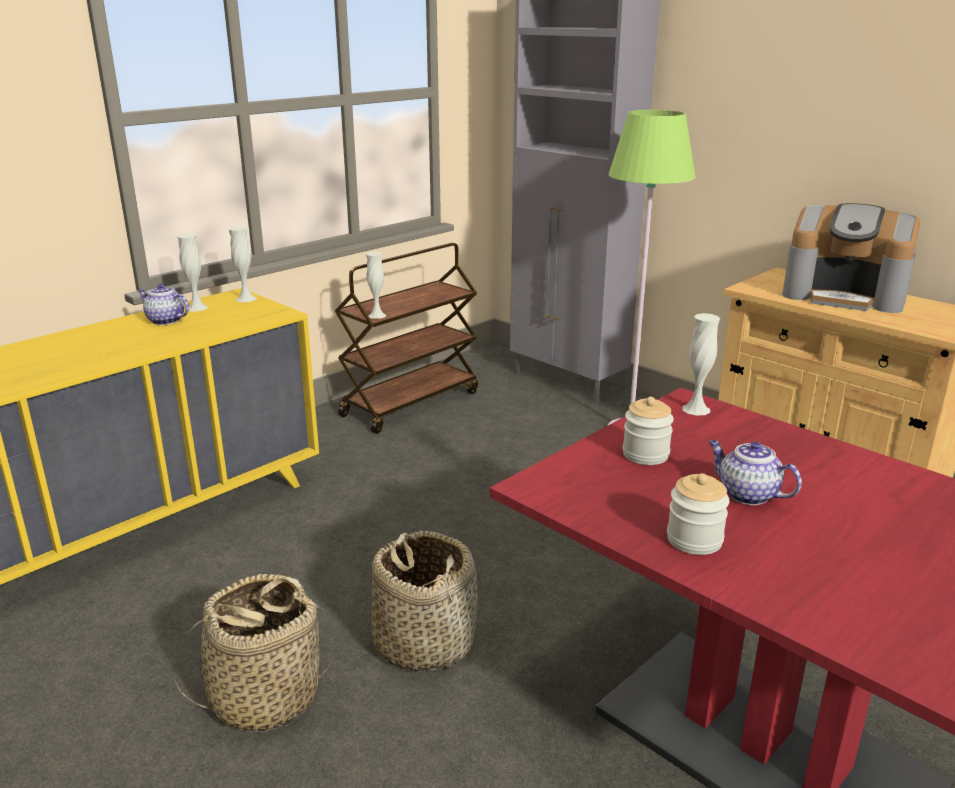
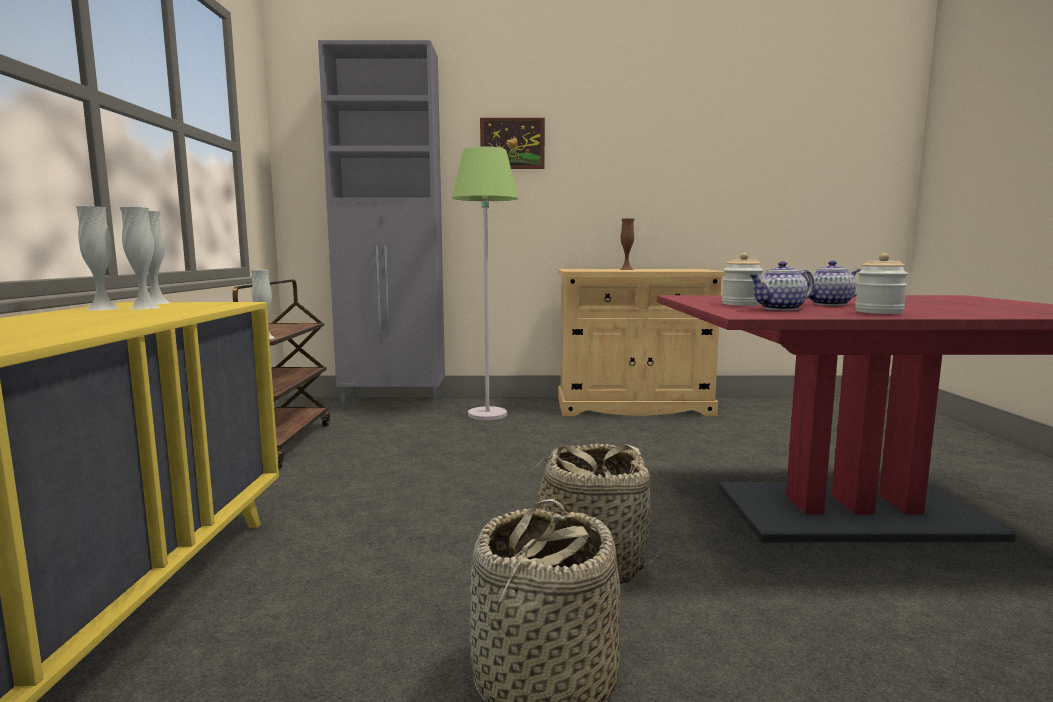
camera: 45 degrees left, 15 degrees down
teapot [137,284,189,325] -> teapot moved to [749,261,814,310]
white vase [682,313,720,416] -> white vase moved to [120,207,161,310]
coffee machine [782,203,920,313] -> brown vase [620,218,634,270]
none -> picture [480,118,545,169]

